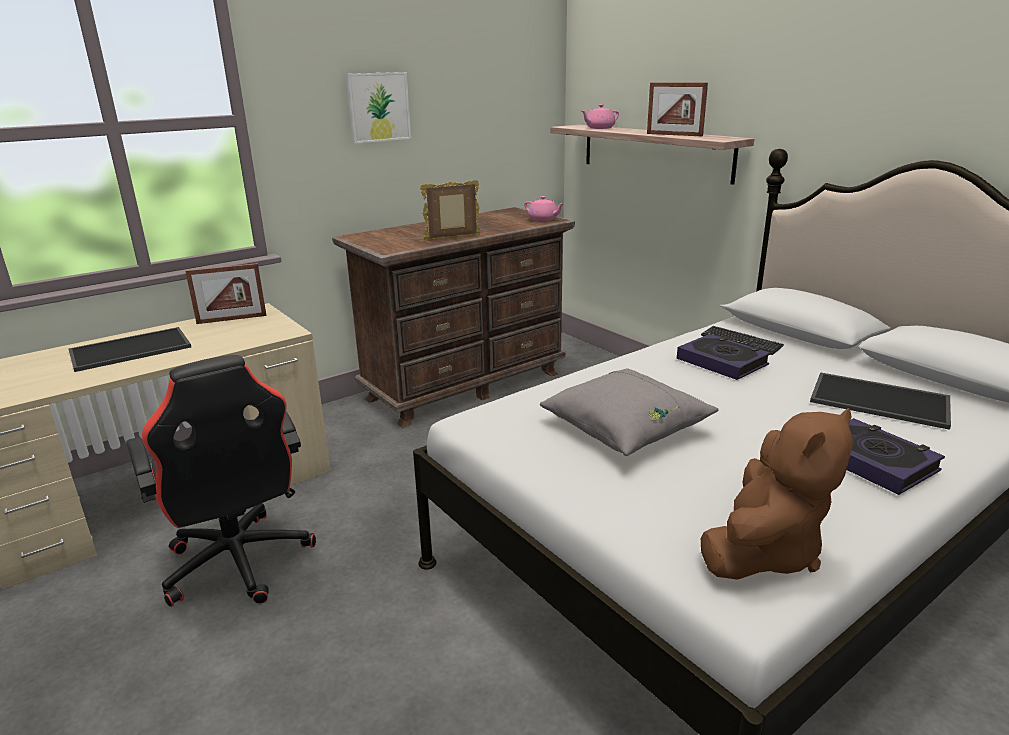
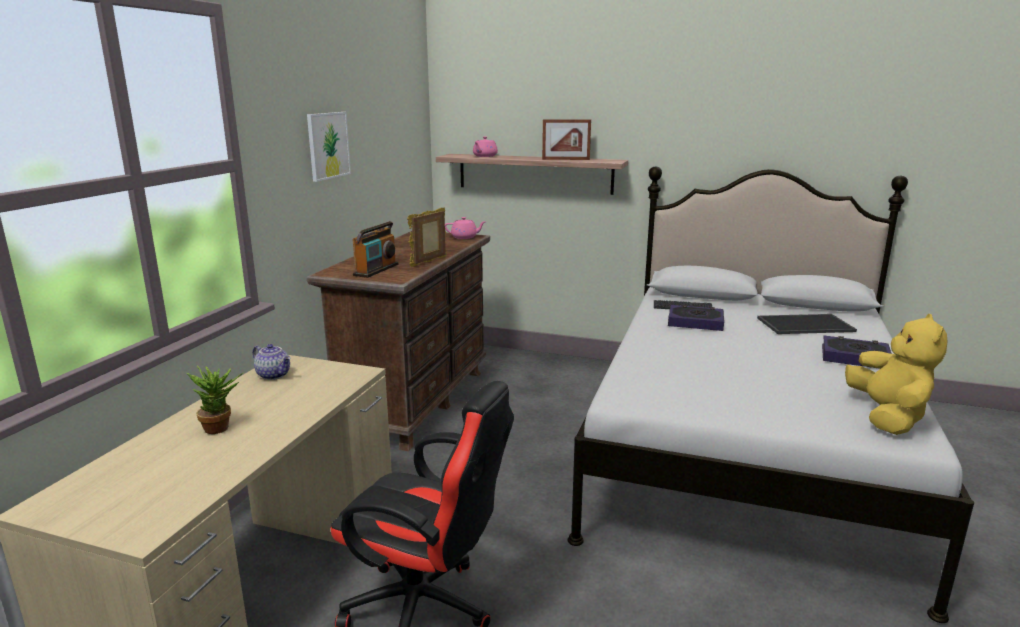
camera: 35 degrees left, 5 degrees down
tray [69,327,191,372] -> potted plant [187,366,244,434]
picture frame [185,263,267,324] -> teapot [253,344,290,380]
grey pillow [540,368,719,456] -> none
brown plush toy [701,408,853,580] -> yellow plush toy [845,314,948,435]
none -> radio [353,221,398,278]

